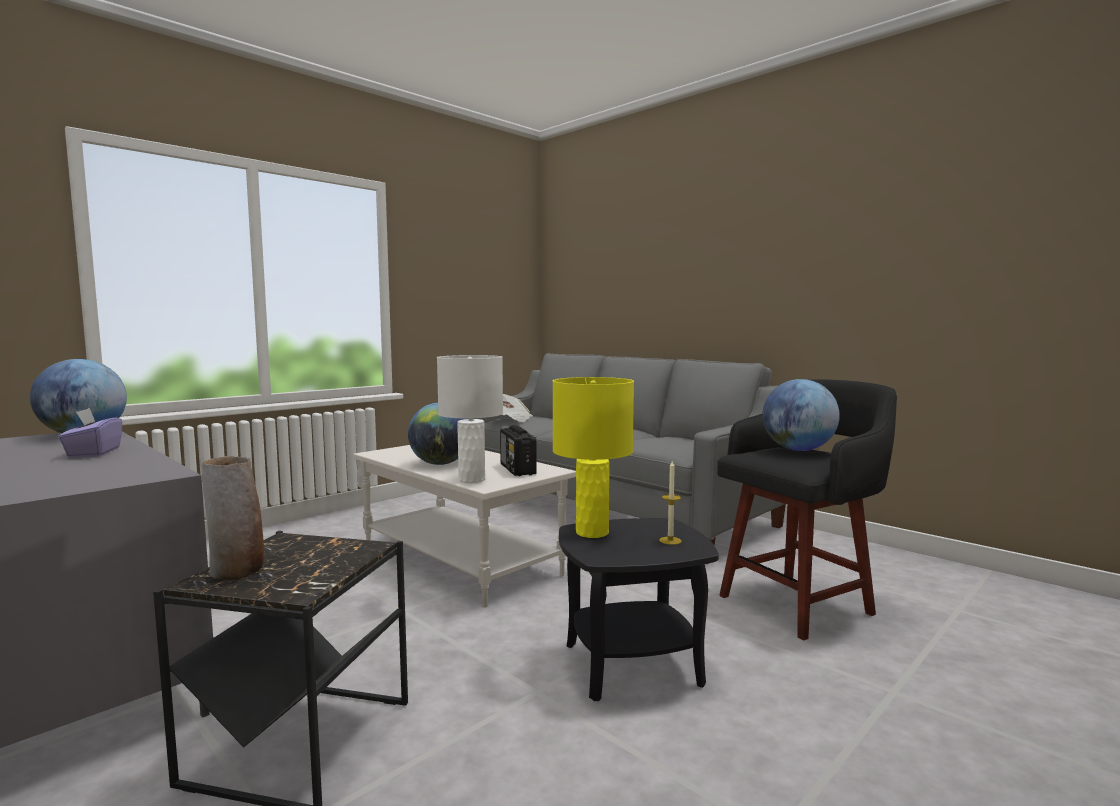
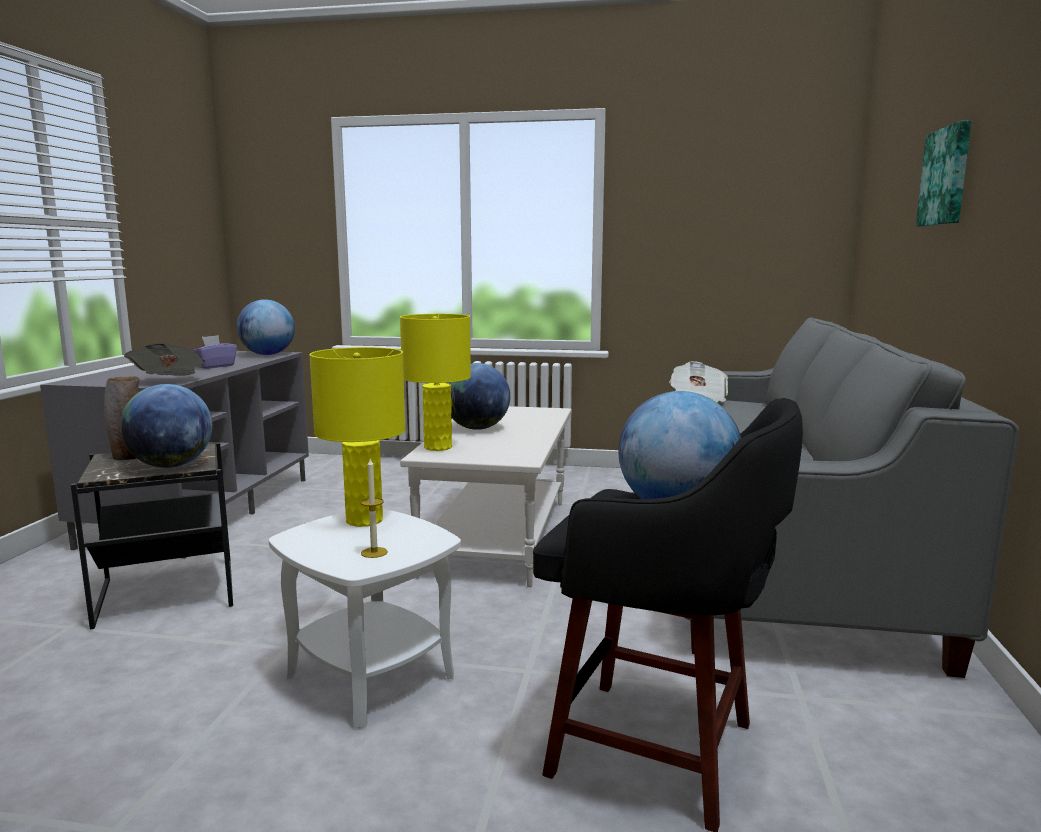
camera: 55 degrees right, 5 degrees up
white table lamp [437,355,503,483] -> yellow table lamp [400,314,471,451]
radio [500,425,537,476] -> none
black side table [559,518,719,701] -> white side table [269,509,461,729]
none -> globe [120,384,212,468]
none -> newspaper [124,343,205,376]
none -> picture [916,120,971,226]

